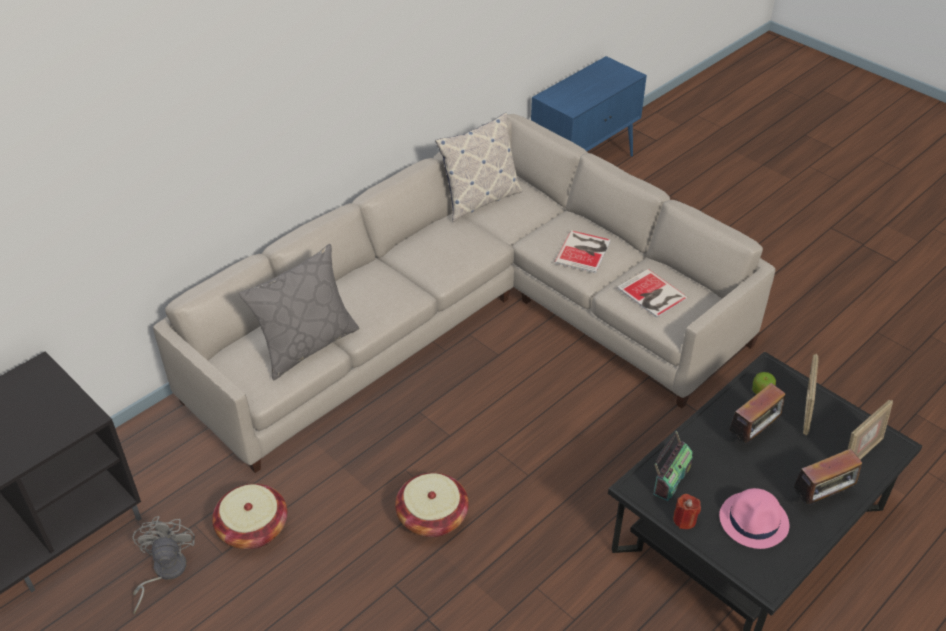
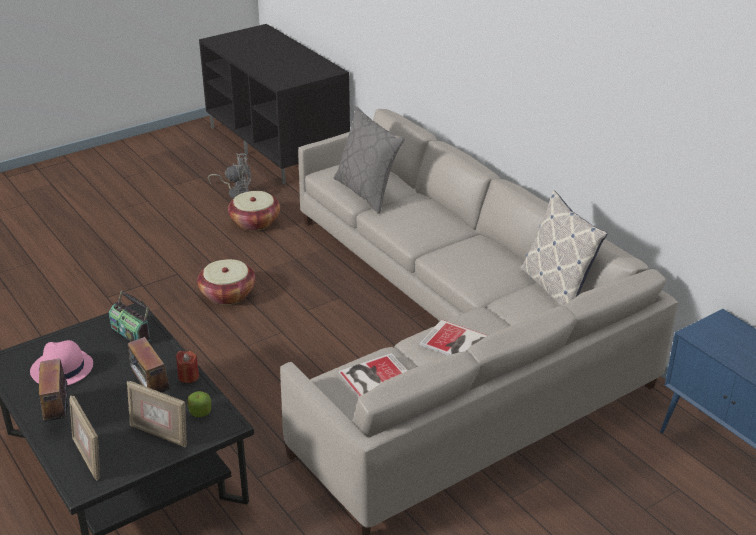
camera: 100 degrees right, 10 degrees down
red candle [673,494,701,529] -> red candle moved to [175,351,199,383]

